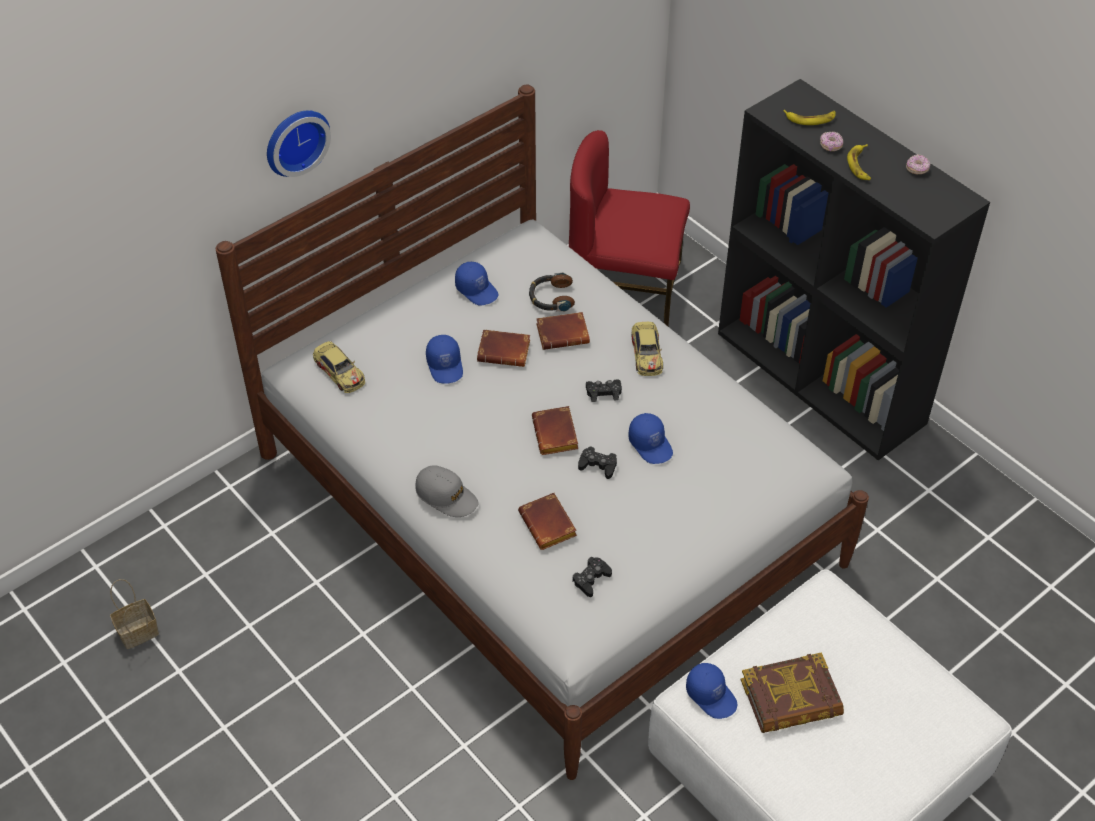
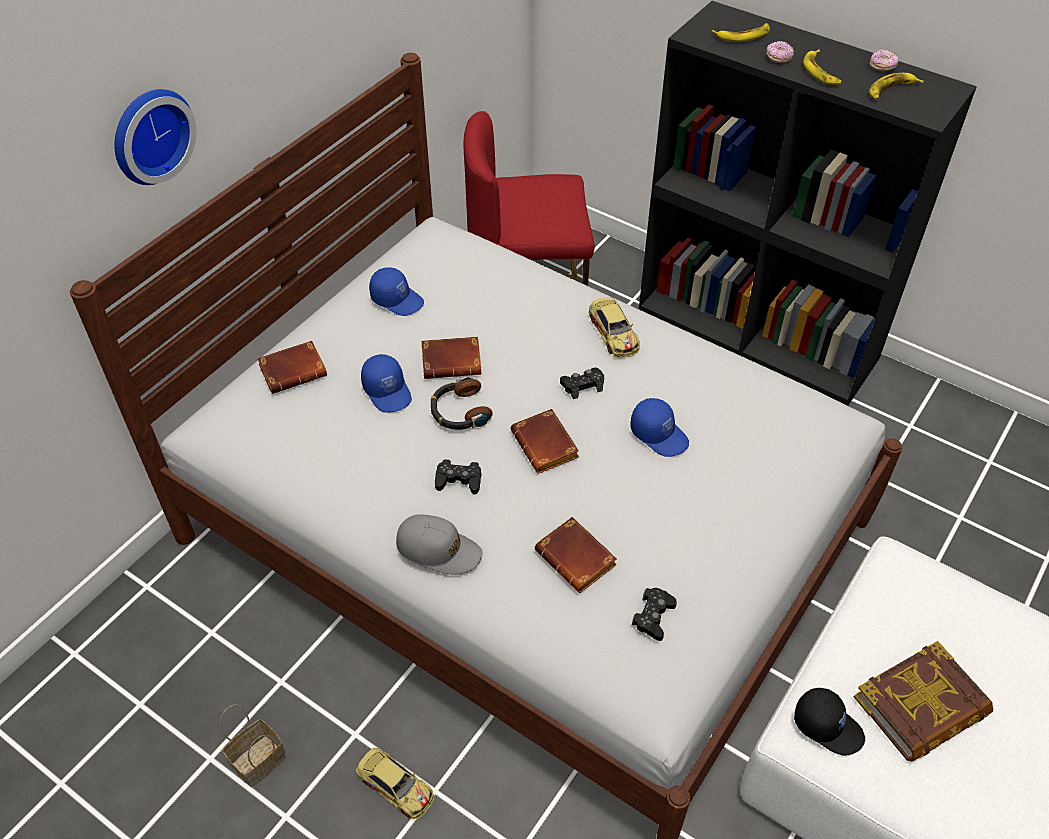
camera: 15 degrees left, 0 degrees up
basket [110,579,159,649] -> basket moved to [220,704,286,787]
toy car [313,341,365,393] -> toy car moved to [356,748,434,820]
headphones [529,272,575,311] -> headphones moved to [431,377,493,430]
brown book [536,312,590,350] -> brown book moved to [257,341,327,394]
black game controller [578,446,617,479] -> black game controller moved to [435,459,481,494]
blue cap [686,663,737,719] -> black cap [794,688,865,756]
none -> banana [869,73,924,100]

